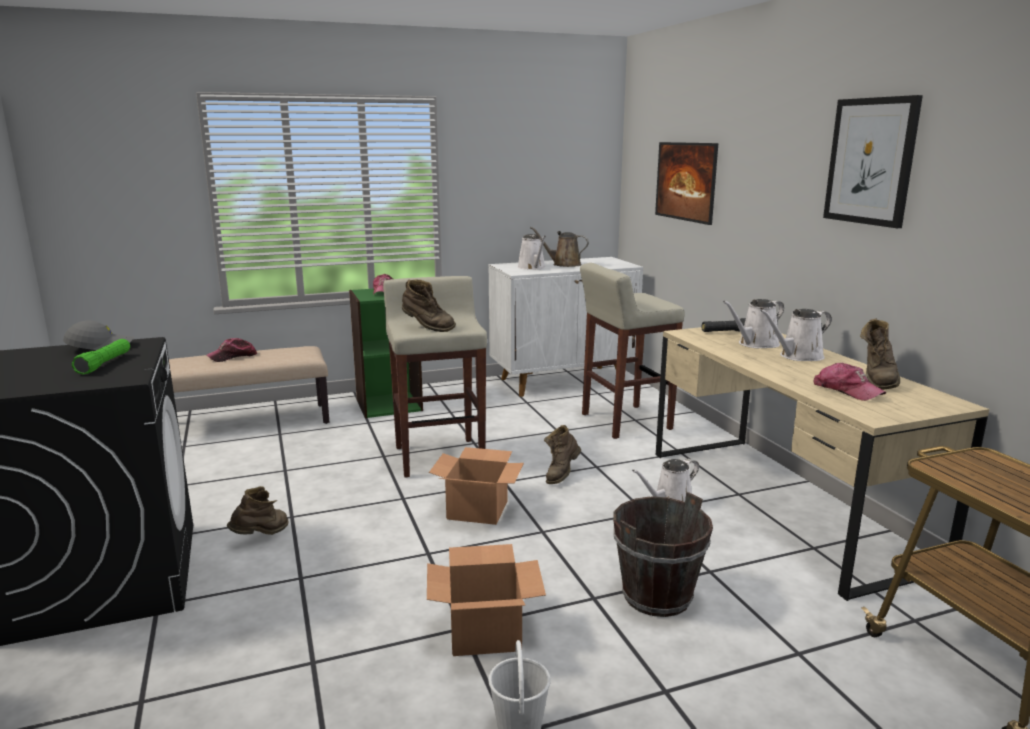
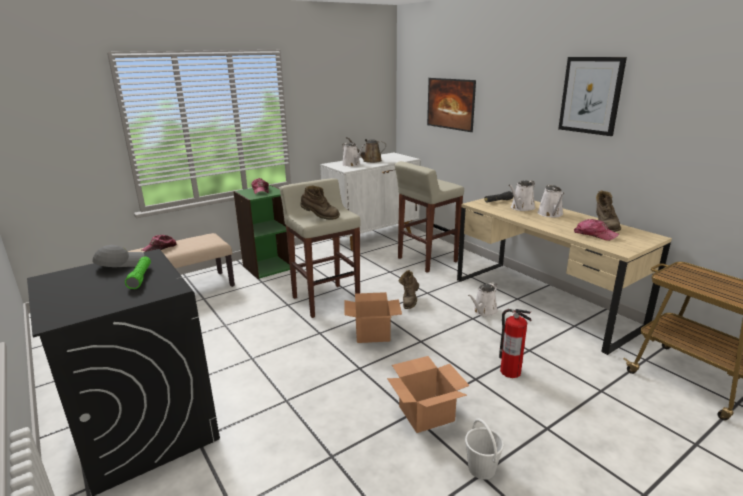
camera: 15 degrees left, 5 degrees up
brown boot [227,486,288,535] -> none
brown bucket [613,492,713,617] -> fire extinguisher [499,309,532,378]
white watering can [760,309,832,361] -> white watering can turned 45 degrees counterclockwise [537,185,565,217]

